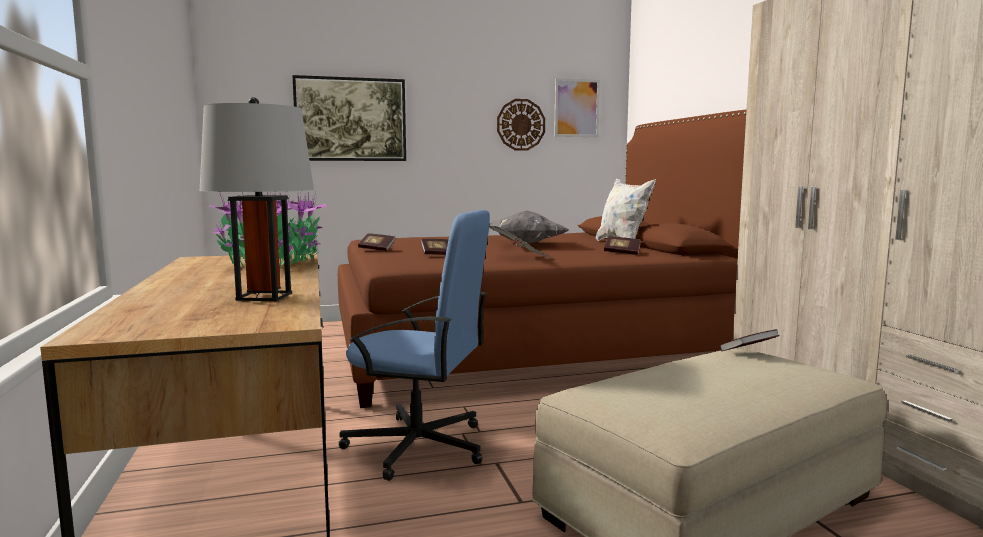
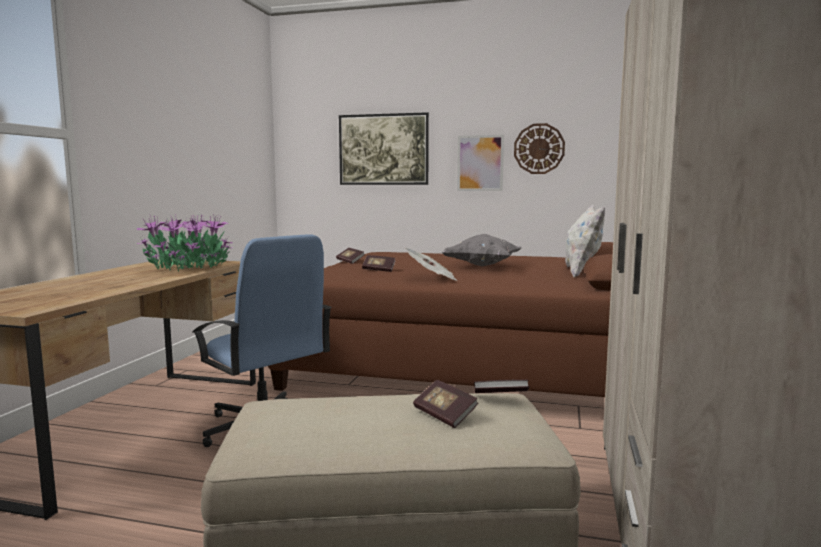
camera: 30 degrees right, 0 degrees up
grey table lamp [199,97,314,301] -> none
picture [554,78,600,137] -> picture moved to [457,135,504,191]
book [604,236,641,255] -> book moved to [413,380,478,428]

